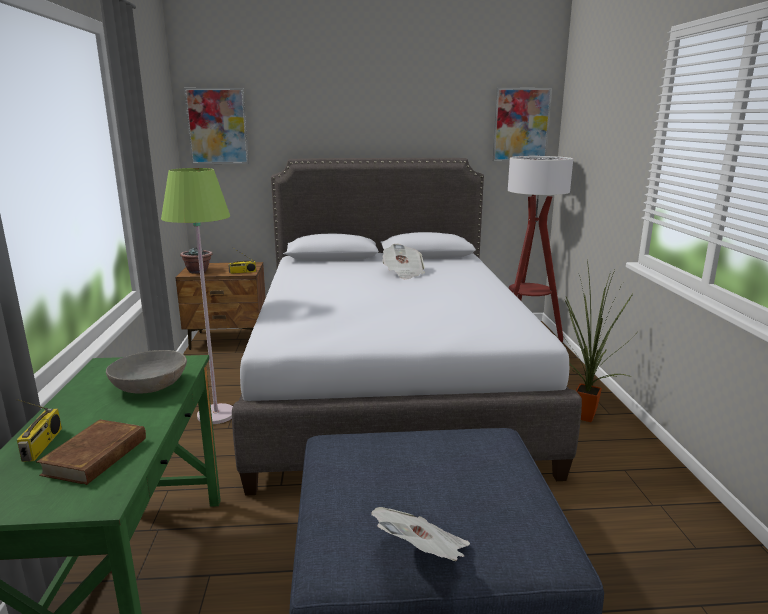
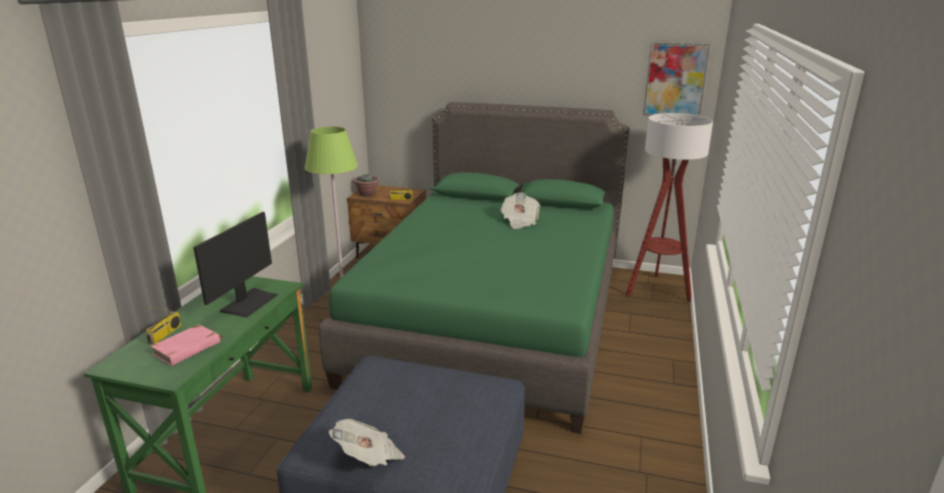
camera: 20 degrees right, 5 degrees up
brown book [37,419,146,485] -> pink book [150,324,224,366]
grey bowl [106,350,187,394] -> monitor [193,212,279,318]
picture [184,88,249,164] -> none
grey bed [232,158,582,496] -> green bed [319,102,630,434]
potted plant [560,261,633,422] -> none

